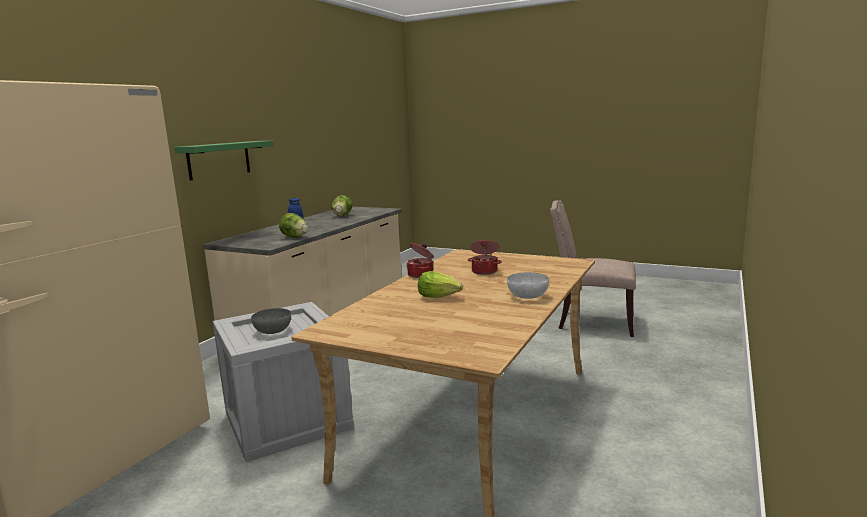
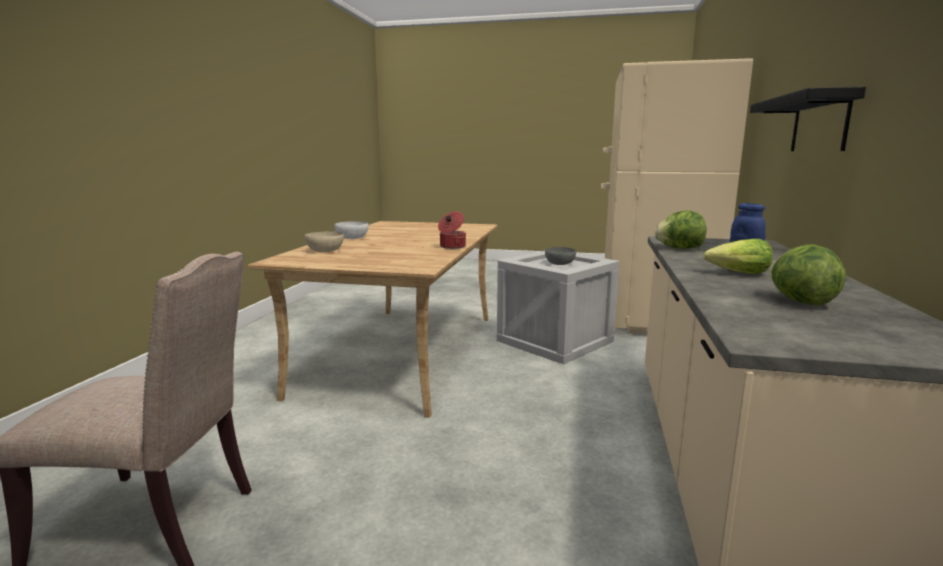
camera: 165 degrees right, 0 degrees up
green shelf [174,141,274,181] -> black shelf [750,87,866,151]
lettuce [418,271,463,298] -> lettuce moved to [703,239,773,274]
cooking pot [468,240,502,275] -> none
none -> beige bowl [305,231,344,252]

